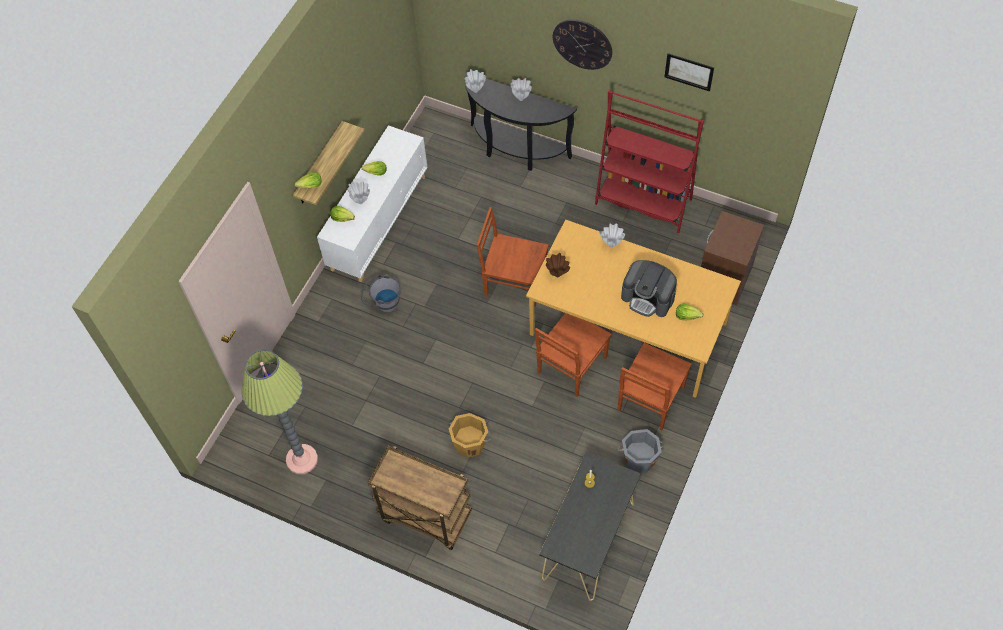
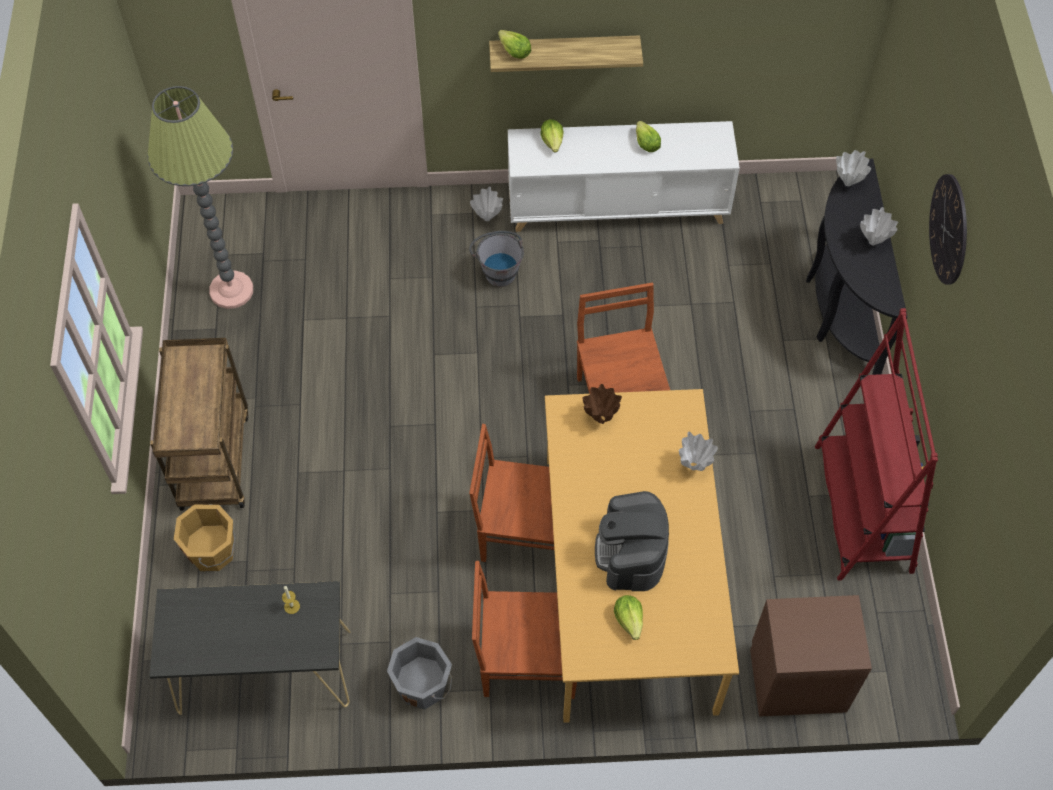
camera: 60 degrees right, 0 degrees up
white vase [348,181,370,204] -> white vase moved to [470,186,503,221]
orange bucket [449,413,491,458] -> orange bucket moved to [174,504,236,571]
picture [664,53,714,91] -> none

